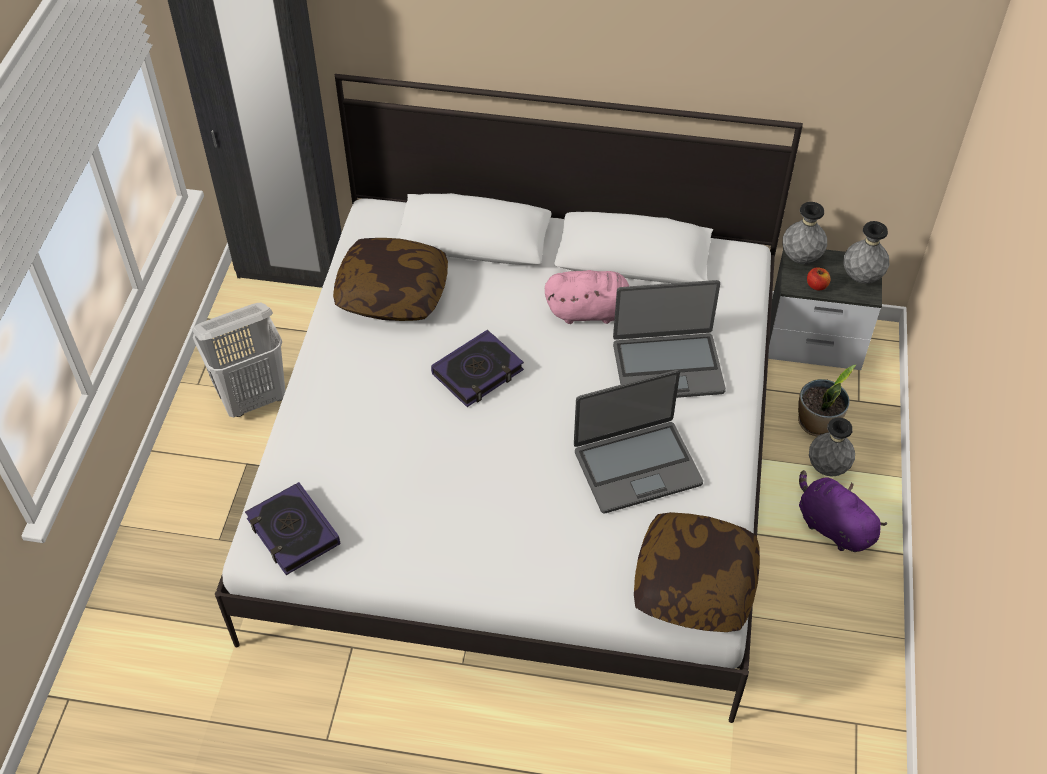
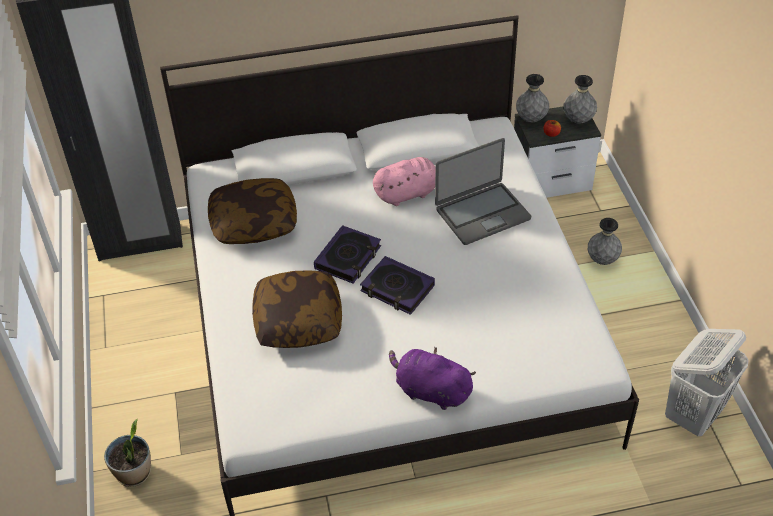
camera: 20 degrees left, 5 degrees down
white laundry basket [192,303,285,417] -> white laundry basket moved to [665,329,748,436]
book [245,482,341,575] -> book moved to [360,256,435,315]
laptop [574,370,703,514] -> none
pillow [634,512,760,632] -> pillow moved to [252,270,342,348]
potted plant [798,365,856,437] -> potted plant moved to [104,419,151,487]
purple plush toy [799,470,887,552] -> purple plush toy moved to [389,346,476,410]

